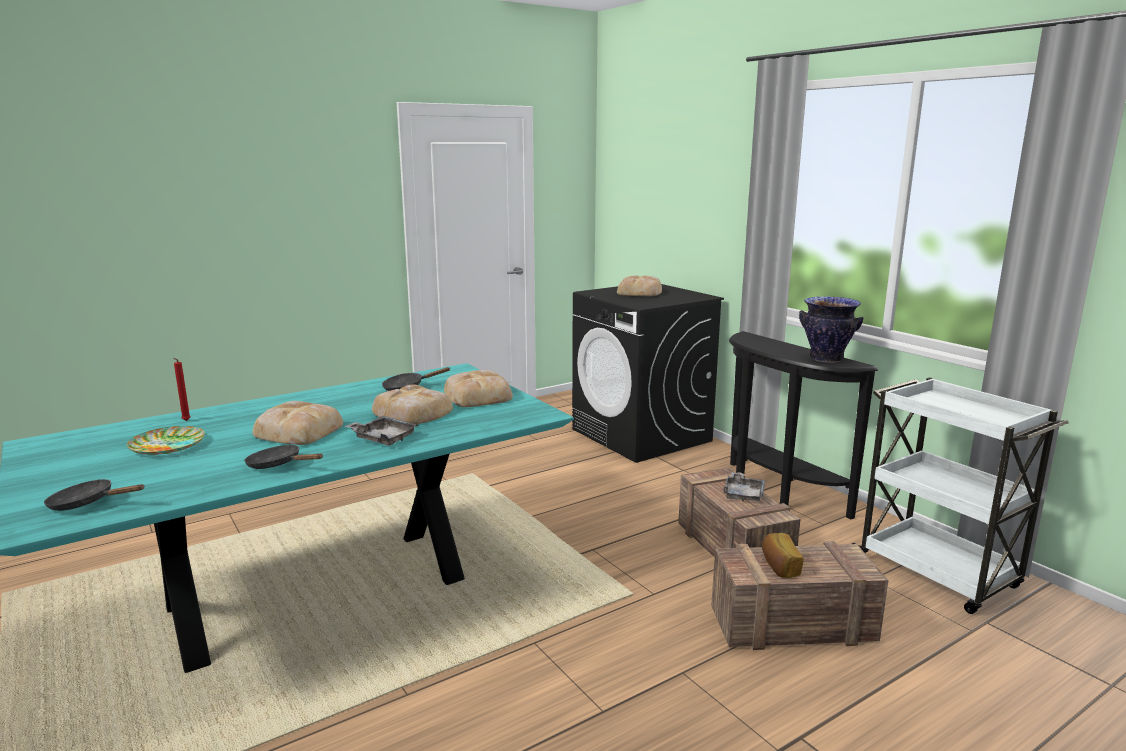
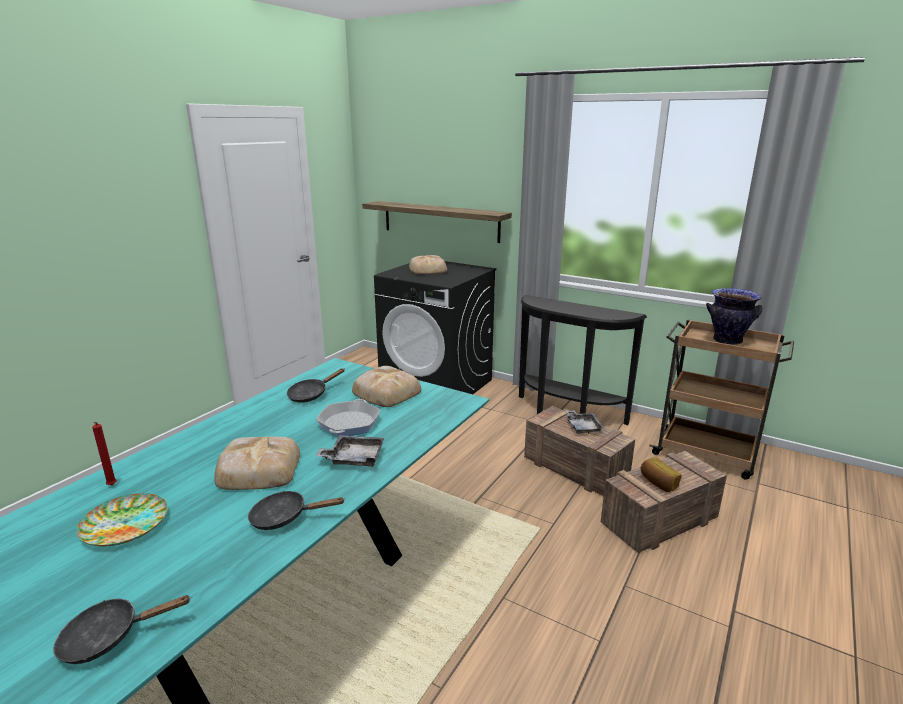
camera: 25 degrees left, 5 degrees up
bread [372,384,453,424] -> frying pan [316,399,381,437]
vase [799,297,863,363] -> vase moved to [706,288,763,345]
white cart [852,377,1069,614] -> brown cart [649,319,794,480]
none -> shelf [362,201,512,243]

